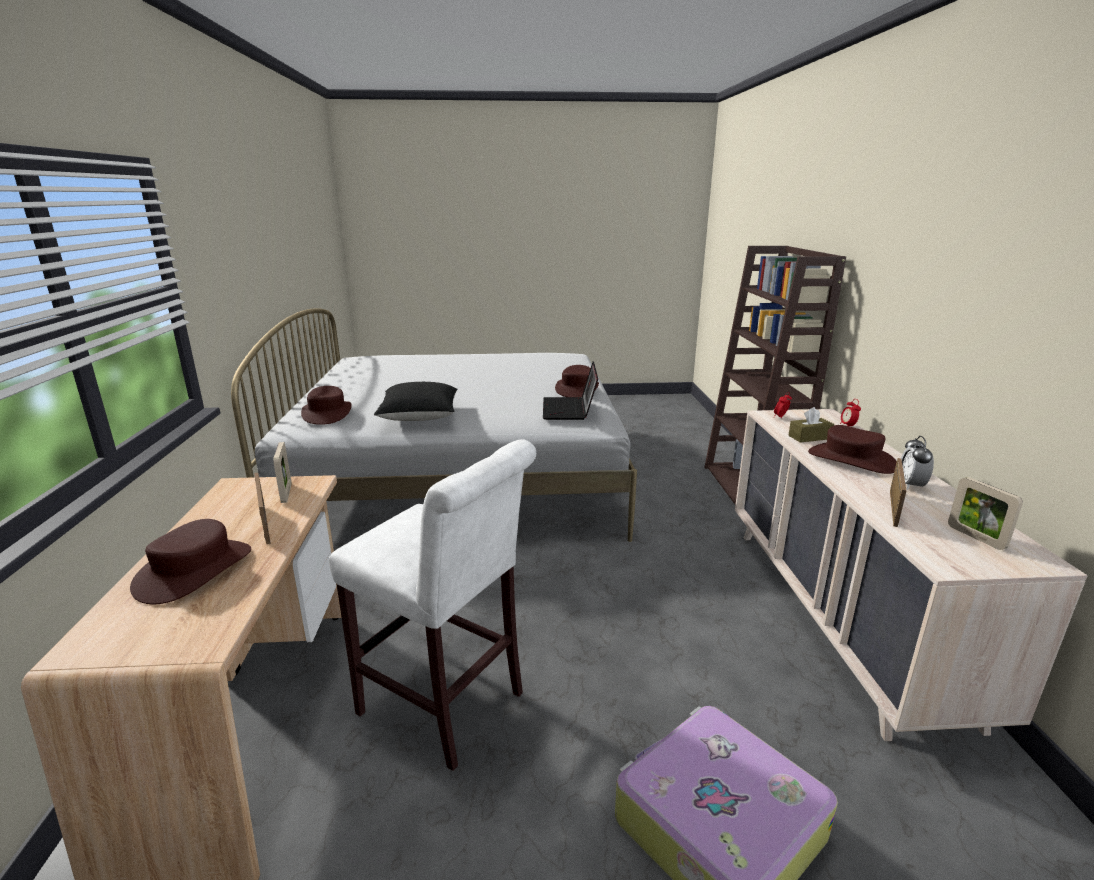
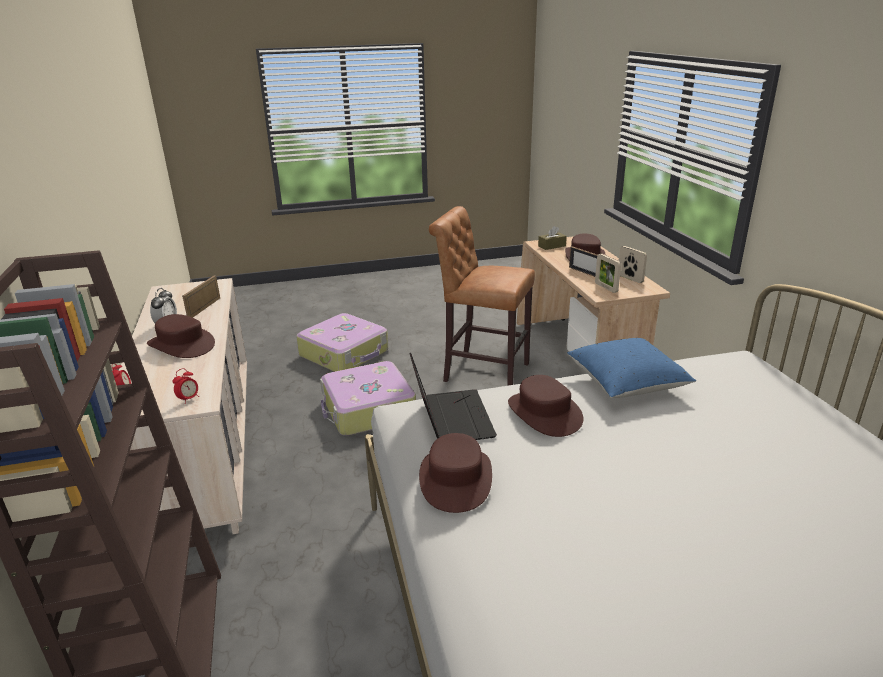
camera: 170 degrees right, 5 degrees up
brown hat [301,386,352,425] -> brown hat moved to [508,375,583,437]
white stool [329,439,536,771] -> brown stool [429,206,535,386]
black pillow [374,382,458,421] -> blue pillow [567,338,696,398]
brown tissue box [788,407,834,443] -> brown tissue box moved to [538,226,567,250]
picture frame [948,477,1023,550] -> picture frame moved to [618,246,647,283]
none -> suitcase [320,361,416,436]

